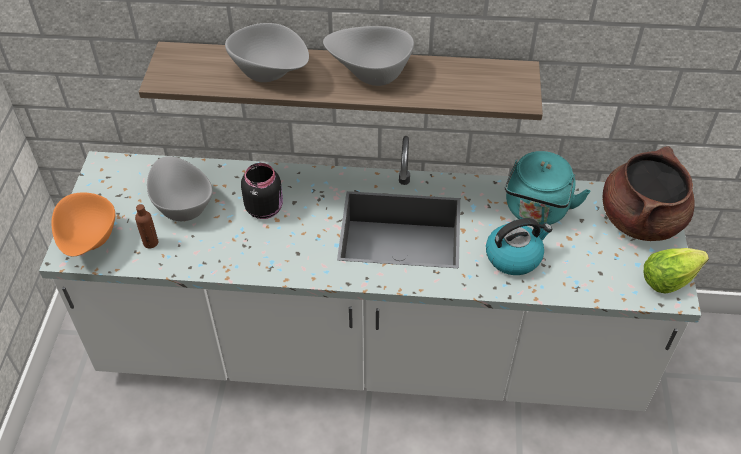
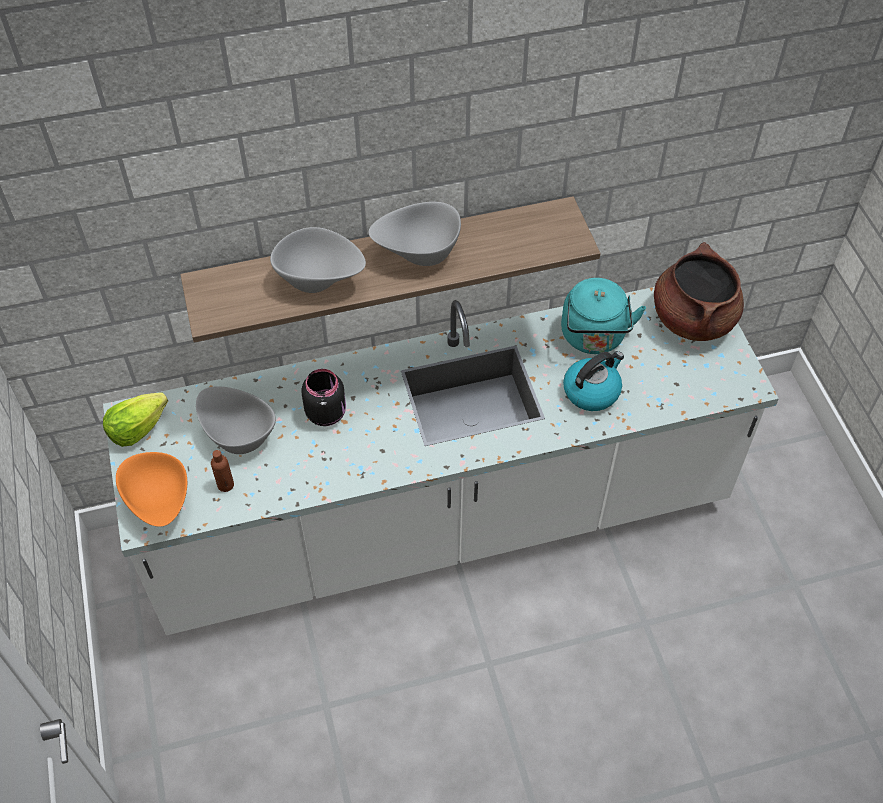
camera: 20 degrees left, 5 degrees up
lettuce [644,248,709,294] -> lettuce moved to [103,393,168,447]

